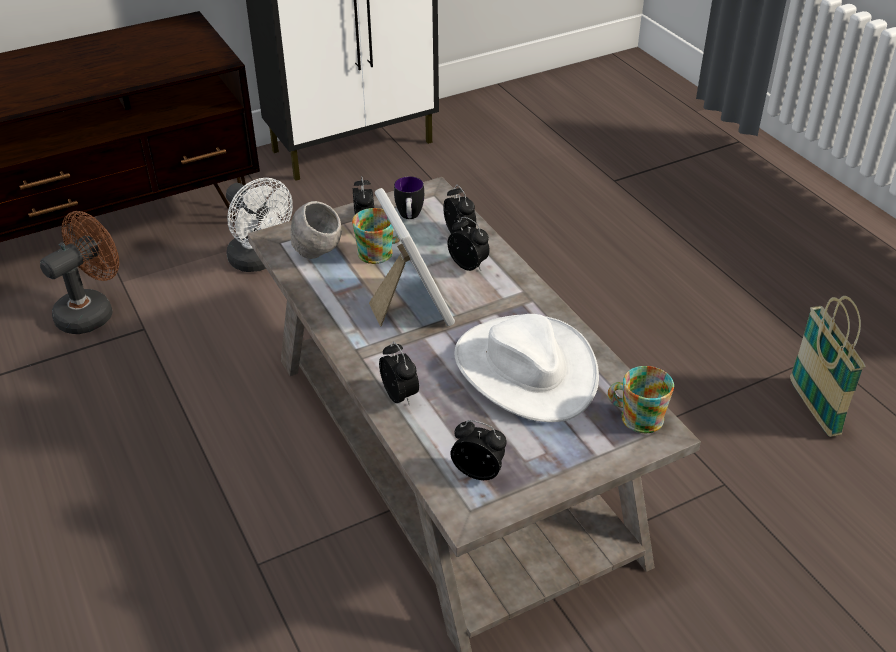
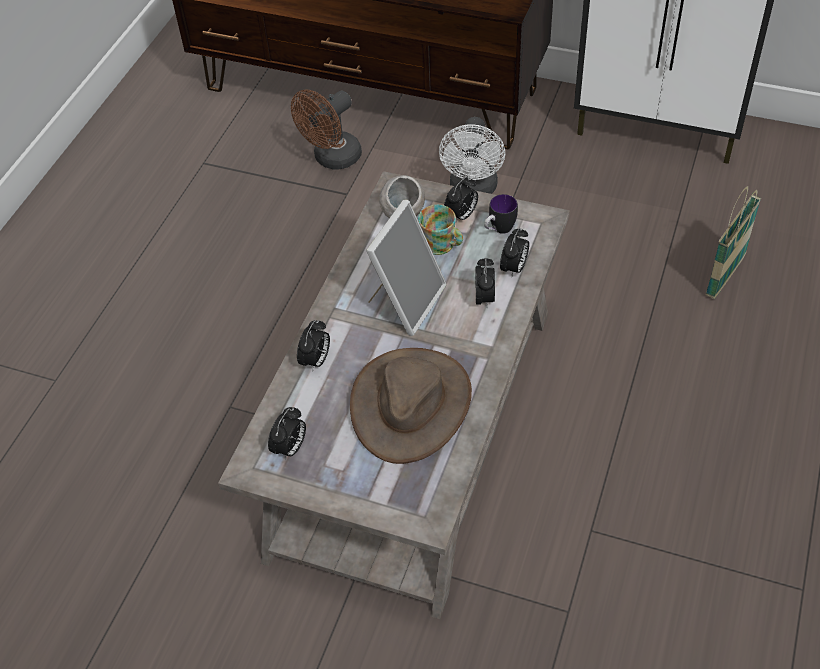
camera: 50 degrees right, 10 degrees up
brown fan [40,211,119,334] -> brown fan turned 135 degrees clockwise [291,90,362,170]
alarm clock [451,420,507,480] -> alarm clock turned 45 degrees clockwise [268,407,306,460]
white hat [455,314,599,422] -> brown hat [350,348,472,464]
mug [608,366,674,433] -> none
basket [790,296,865,437] -> basket moved to [706,186,761,299]

